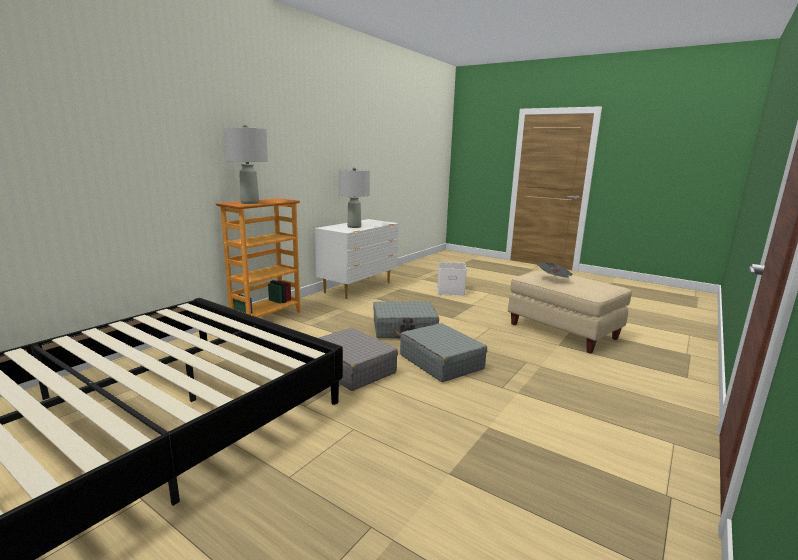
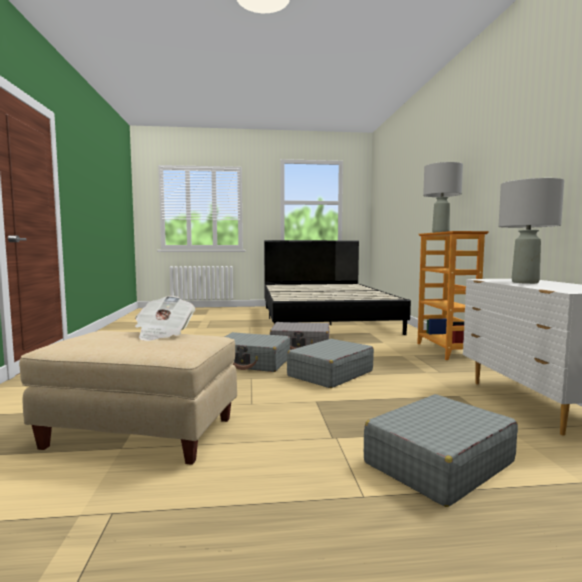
camera: 140 degrees right, 10 degrees down
white storage box [437,262,467,296] -> grey suitcase [364,394,518,507]

